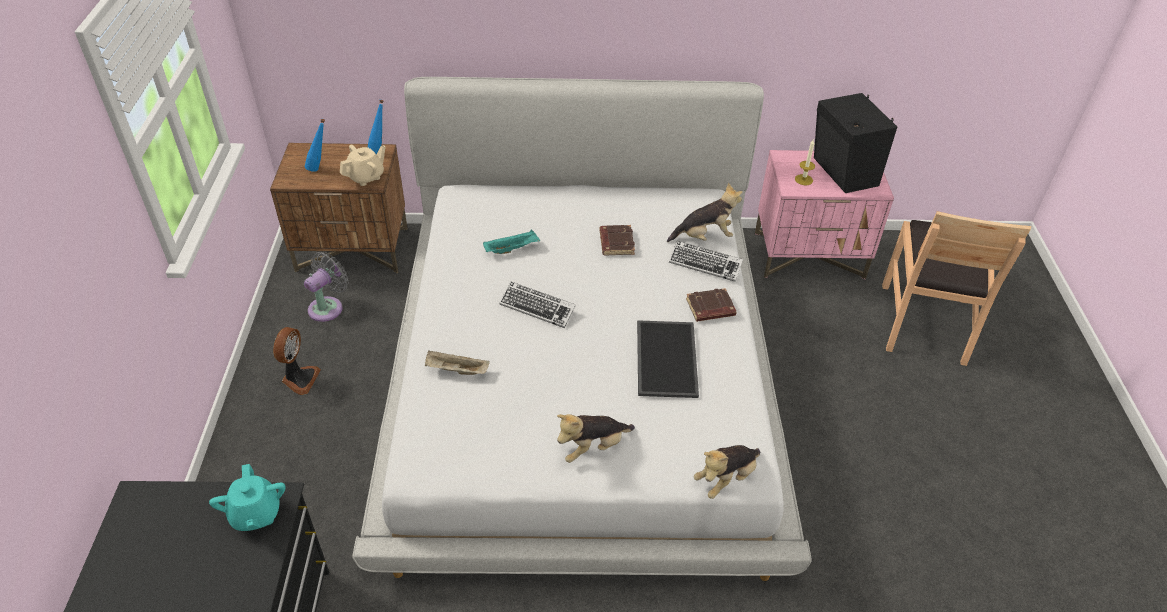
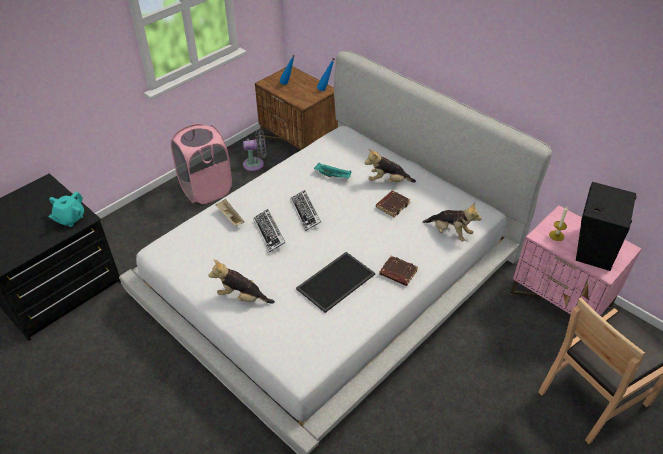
camera: 45 degrees right, 0 degrees up
fan [273,327,321,395] -> pink laundry basket [171,124,232,204]
beige teapot [340,145,386,186] -> none
keyboard [669,241,743,282] -> keyboard moved to [253,209,286,253]
plush toy [694,445,760,499] -> plush toy moved to [365,149,416,182]

